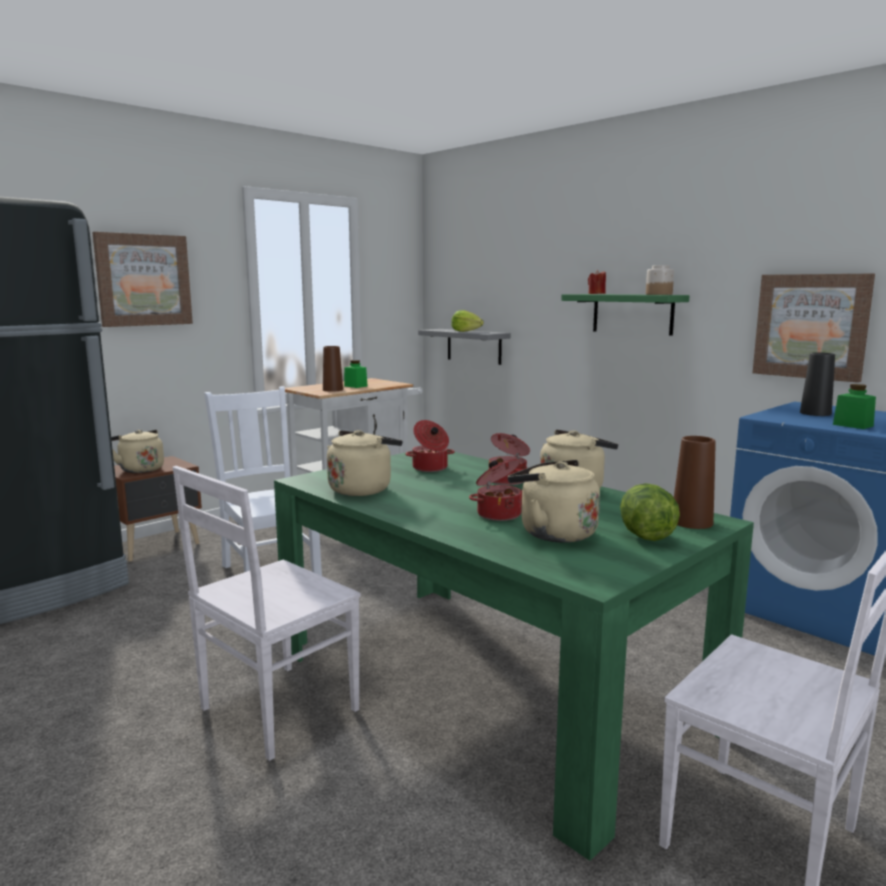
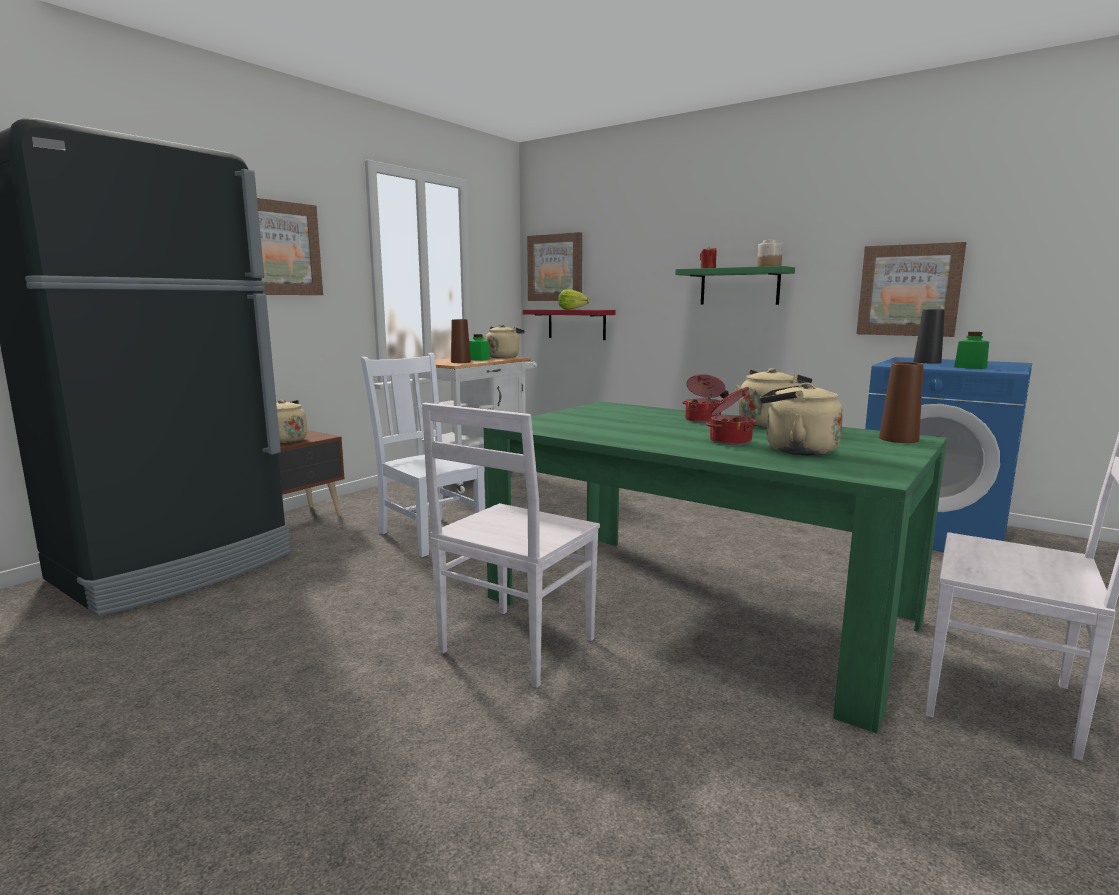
camera: 10 degrees left, 0 degrees up
beige kettle [327,430,403,496] -> beige kettle moved to [483,325,525,358]
cooking pot [405,420,455,472] -> none
grey shelf [418,329,511,365] -> red shelf [523,309,616,340]
lettuce [620,483,680,541] -> none
none -> picture [527,232,582,301]

